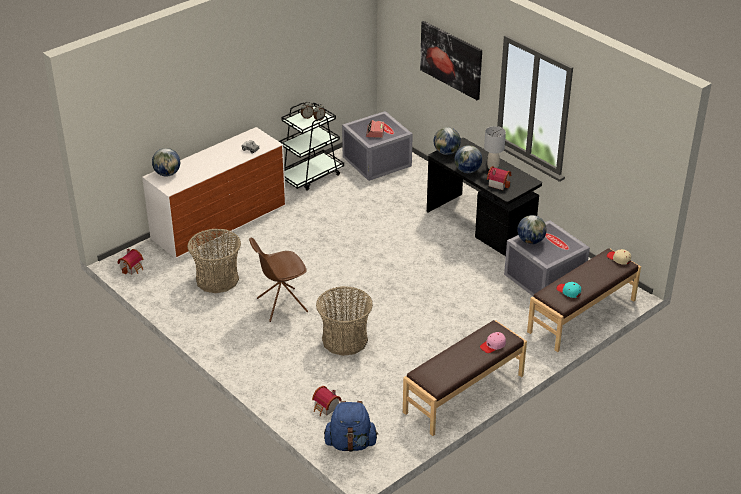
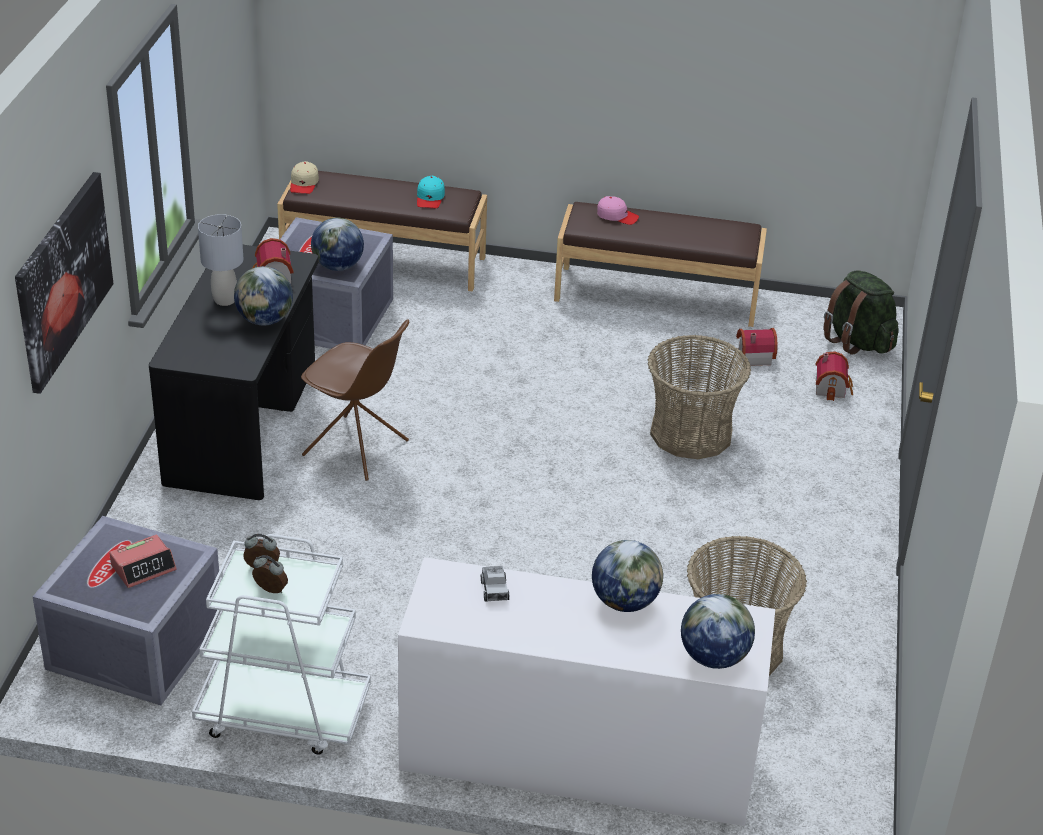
camera: 130 degrees left, 0 degrees up
toy house [117,249,143,274] -> toy house moved to [736,328,778,366]
brown chair [249,237,308,322] -> brown chair moved to [301,319,409,481]
black cart [279,102,344,191] -> white cart [192,534,371,755]
blue backpack [324,401,378,452] -> green backpack [823,270,899,355]
globe [434,127,461,155] -> globe moved to [592,540,663,612]

